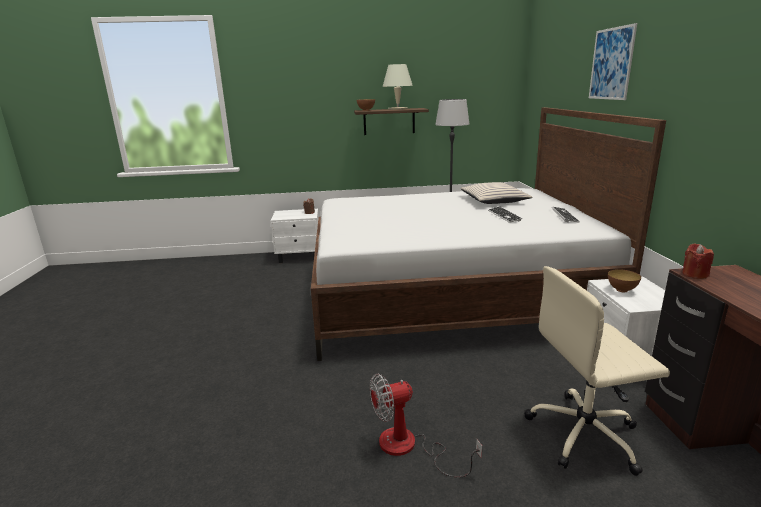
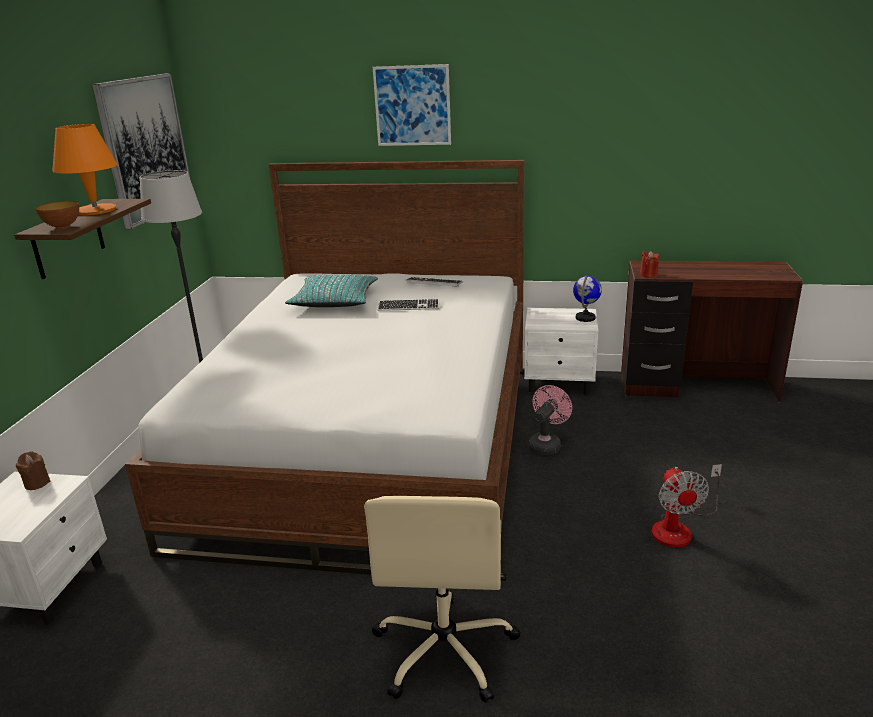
camera: 75 degrees left, 5 degrees up
beige table lamp [383,64,413,110] -> orange table lamp [52,124,117,215]
beige pillow [461,182,532,204] -> turquoise pillow [285,274,378,307]
beige office chair [524,266,670,476] -> beige office chair moved to [364,496,520,703]
bowl [608,269,641,293] -> none
none -> picture [92,73,190,229]
none -> pink fan [528,385,572,455]
none -> globe [573,275,602,322]

